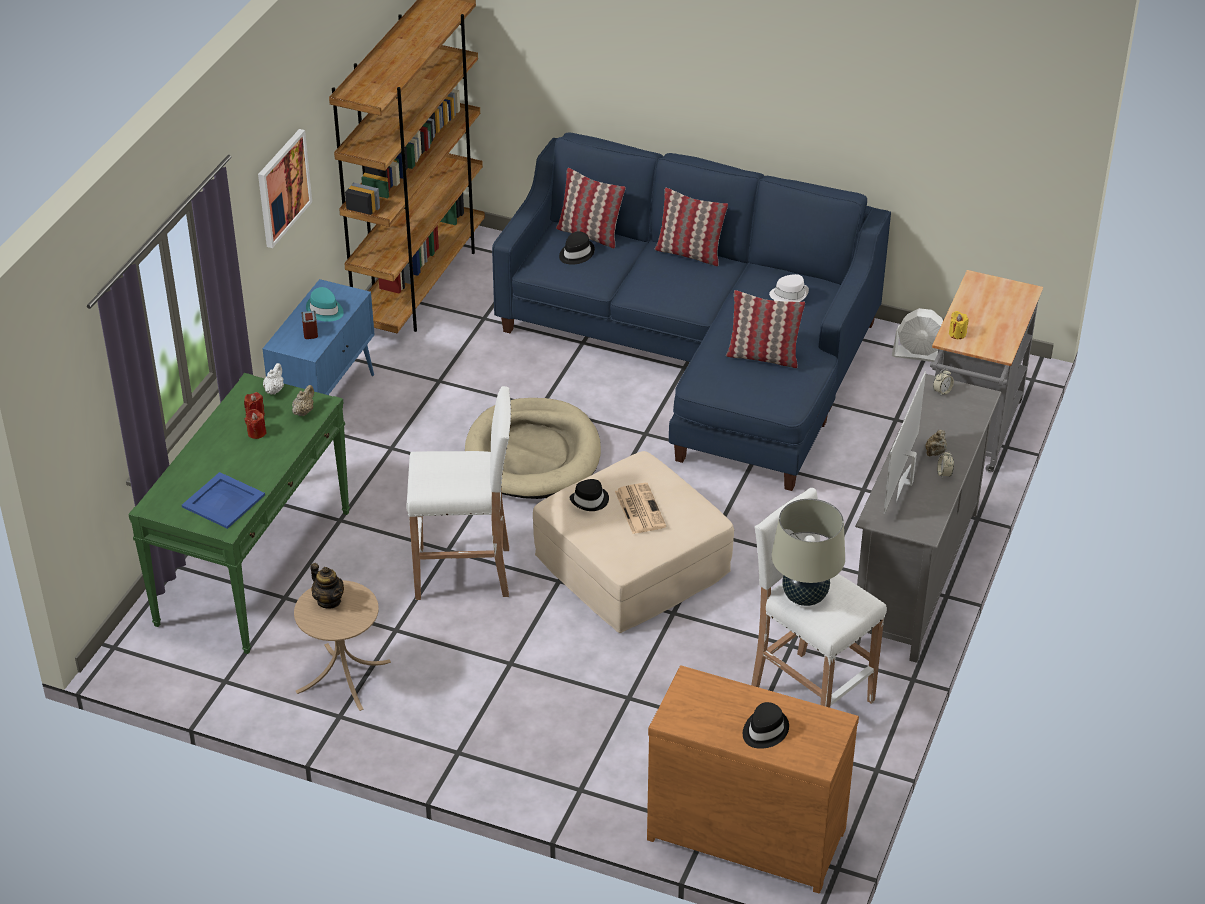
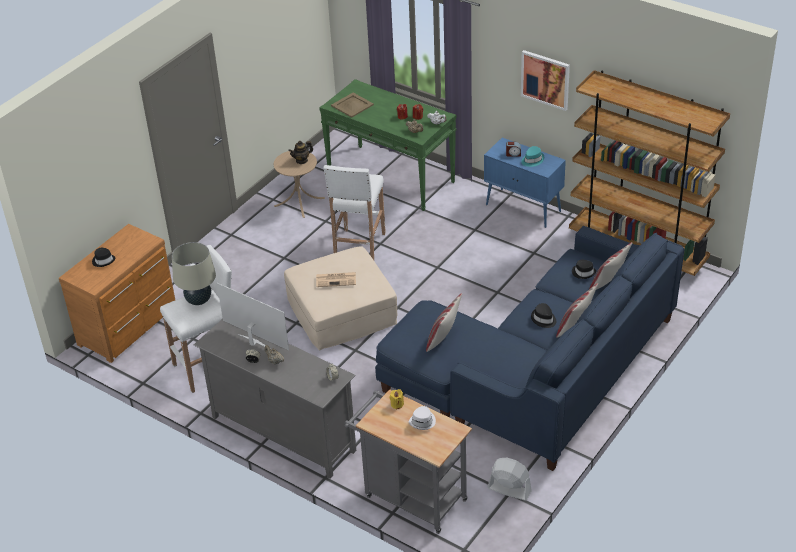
camera: 105 degrees right, 0 degrees up
blue tray [182,472,265,529] -> beige tray [331,93,374,118]
beige dog bed [465,398,601,499] -> none
black hat [569,479,609,511] -> black hat moved to [531,303,556,328]
white hat [769,274,809,302] -> white hat moved to [409,406,436,430]
white fan [892,308,943,362] -> white fan turned 90 degrees clockwise [487,458,532,501]

